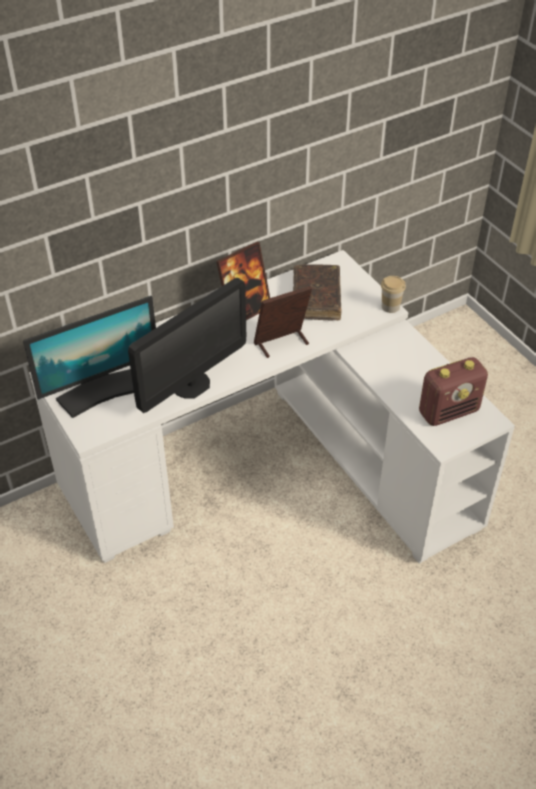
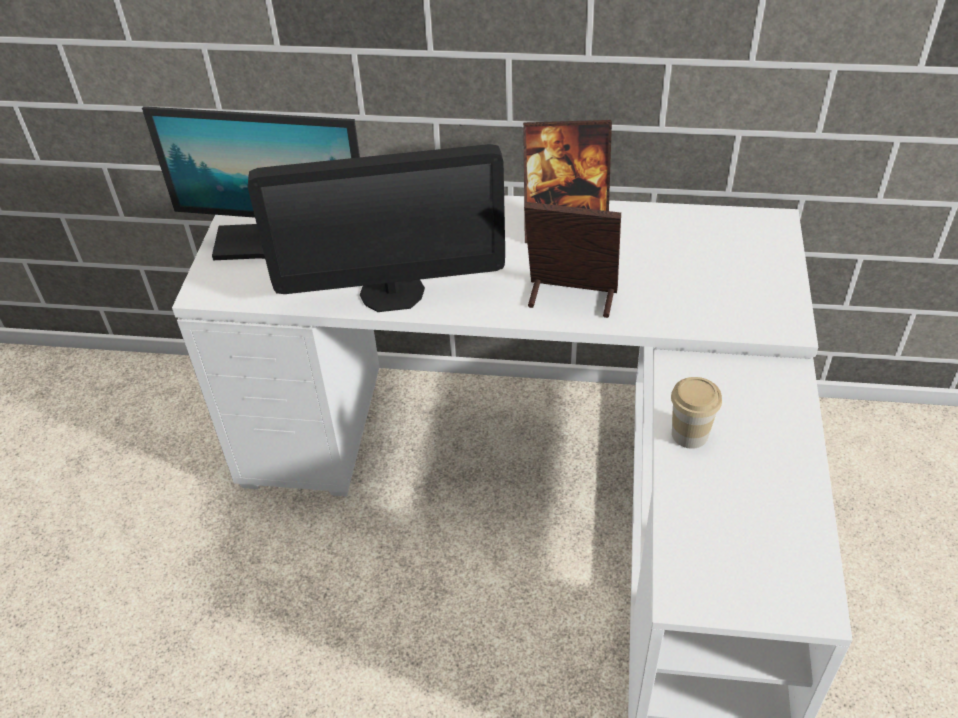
camera: 40 degrees right, 0 degrees up
brown book [293,264,341,320] -> none
cup [381,276,406,313] -> cup moved to [671,377,722,449]
radio [419,357,488,426] -> none

